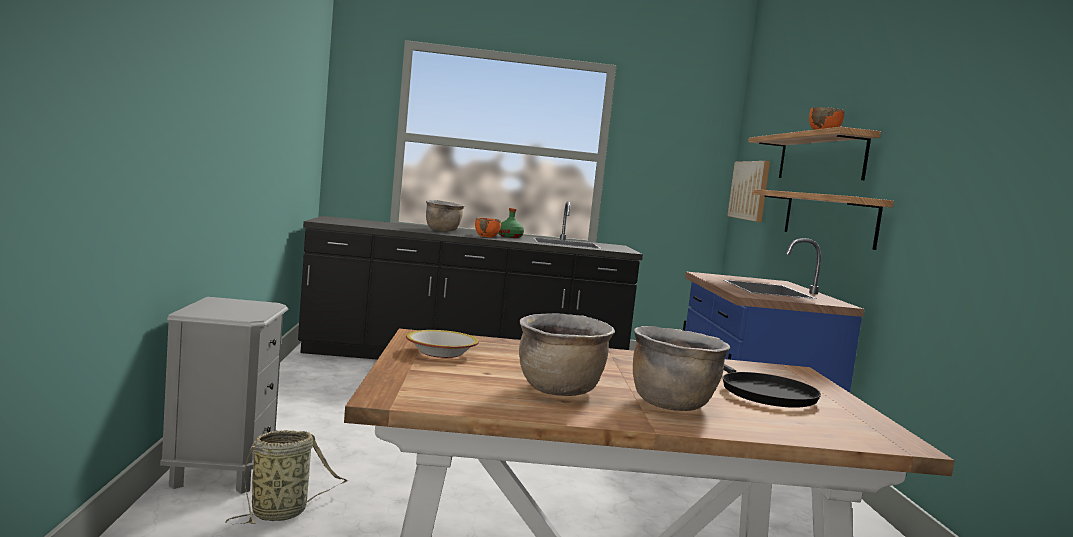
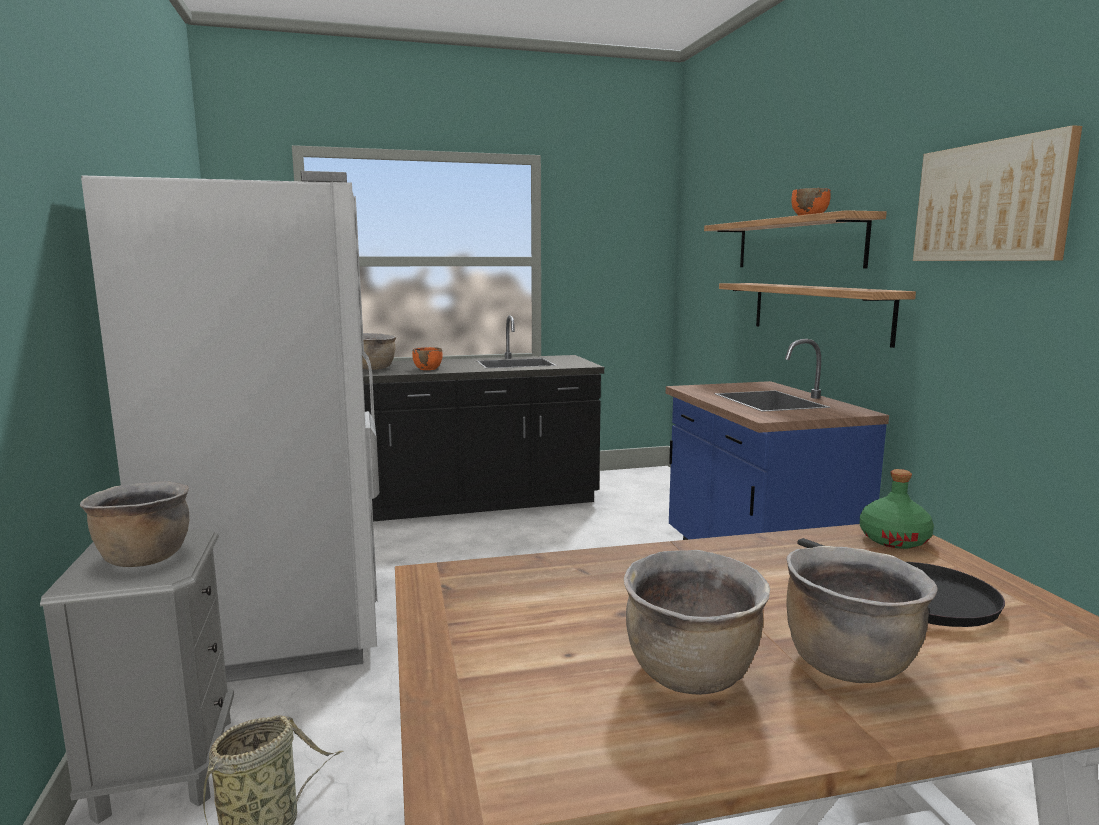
camera: 10 degrees left, 5 degrees up
bowl [406,330,479,358] -> none
green bottle [498,208,524,238] -> green bottle moved to [860,469,934,549]
picture [727,161,770,222] -> picture moved to [913,125,1082,261]
none -> brown cooking pot [80,481,189,567]
none -> white fridge [81,171,379,683]

